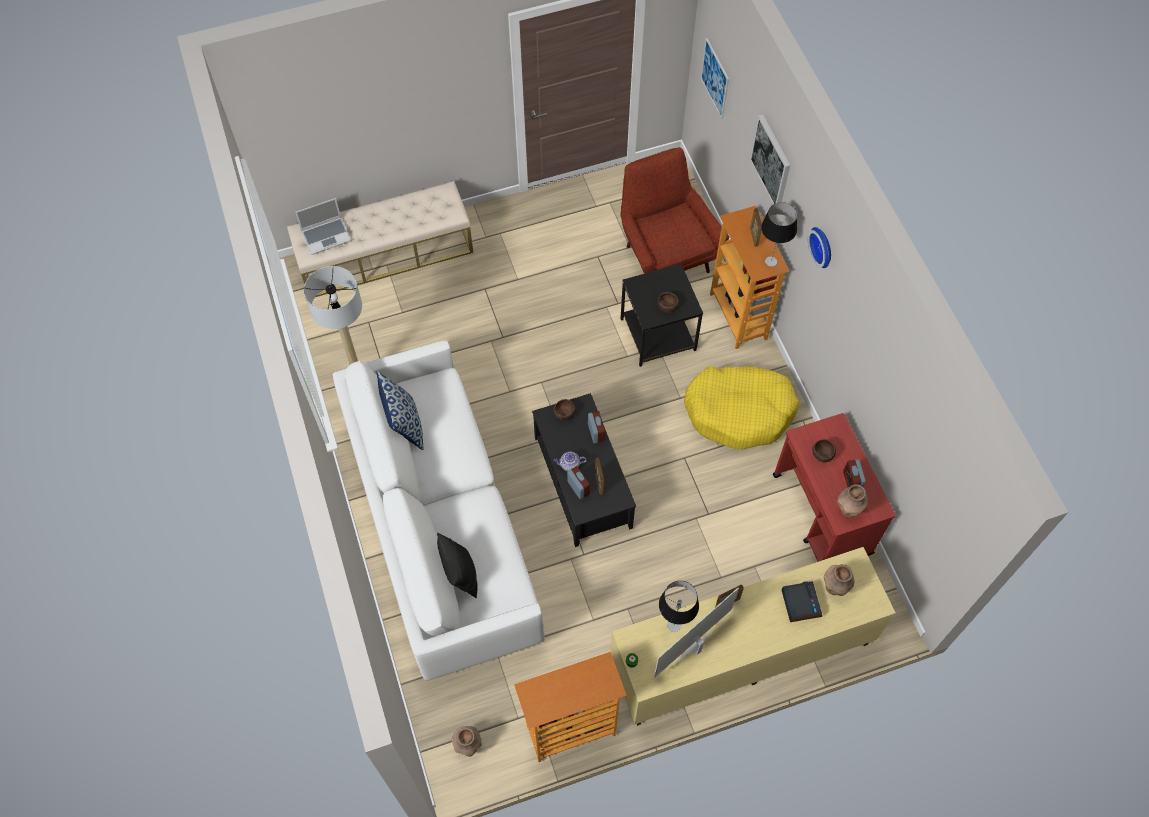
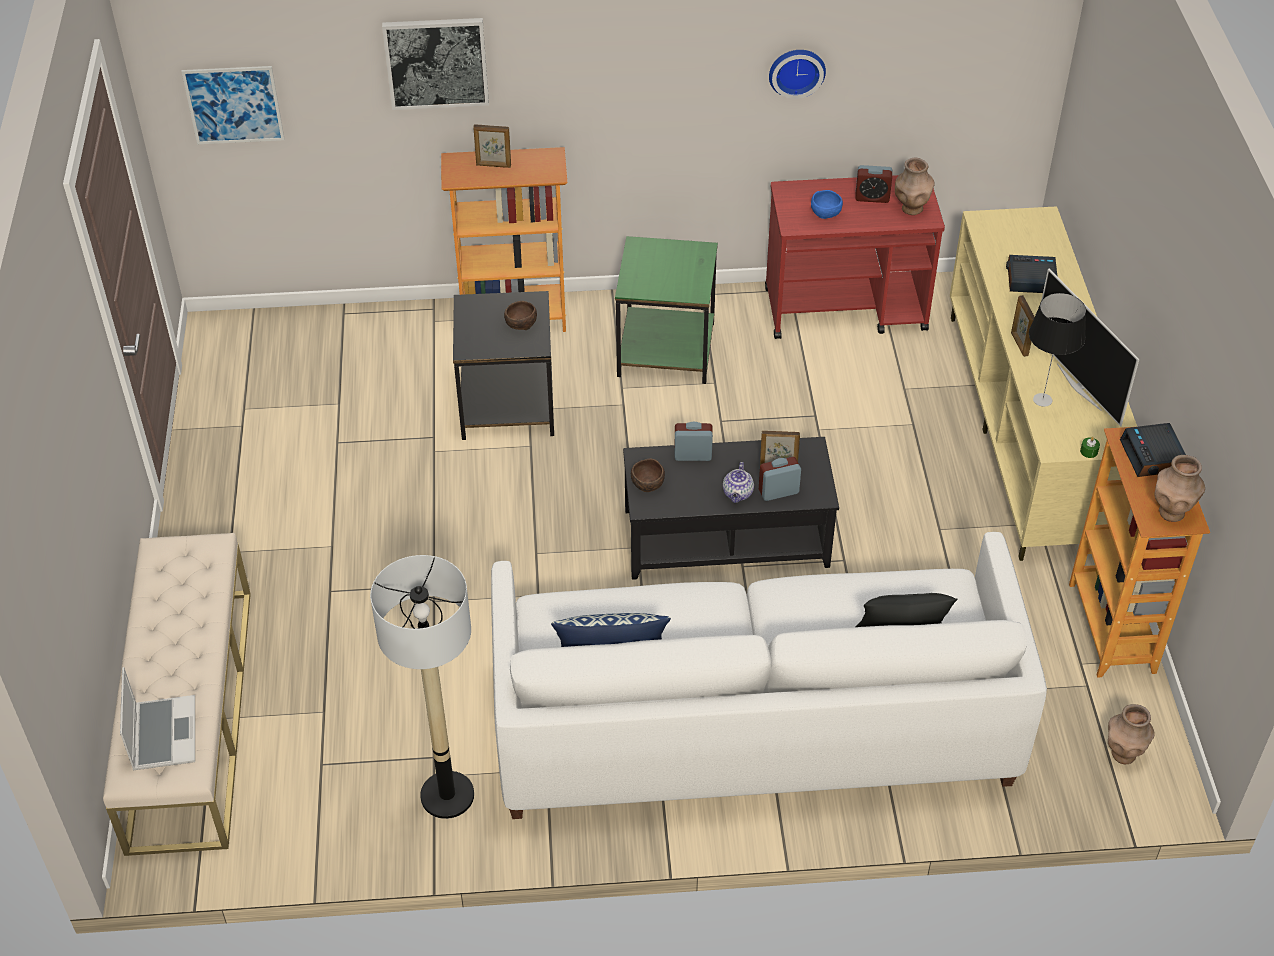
camera: 75 degrees left, 15 degrees down
red armchair [620,147,729,274] -> none
yellow dog bed [684,366,799,450] -> green side table [615,236,718,384]
table lamp [761,202,797,267] -> none
wall clock [808,227,831,268] -> wall clock moved to [769,50,826,99]
brown bowl [812,439,836,463] -> blue bowl [811,190,843,219]
brown vase [824,564,854,596] -> brown vase moved to [1154,455,1205,522]
none -> alarm clock [1120,423,1186,477]

